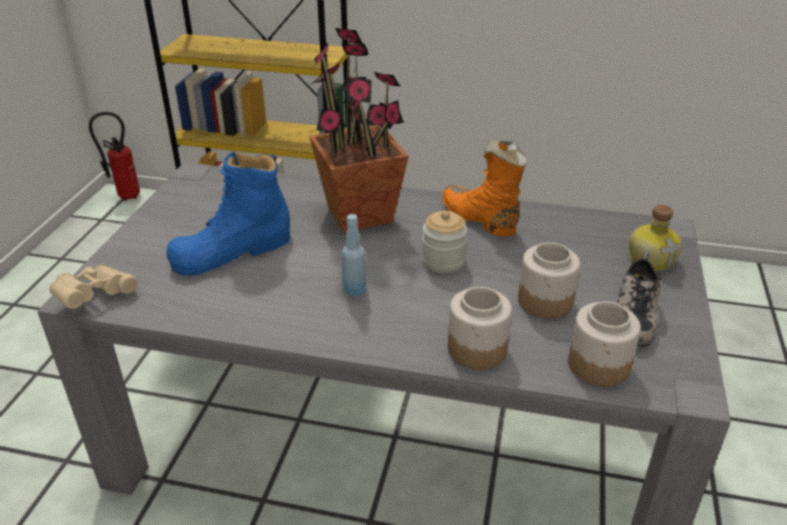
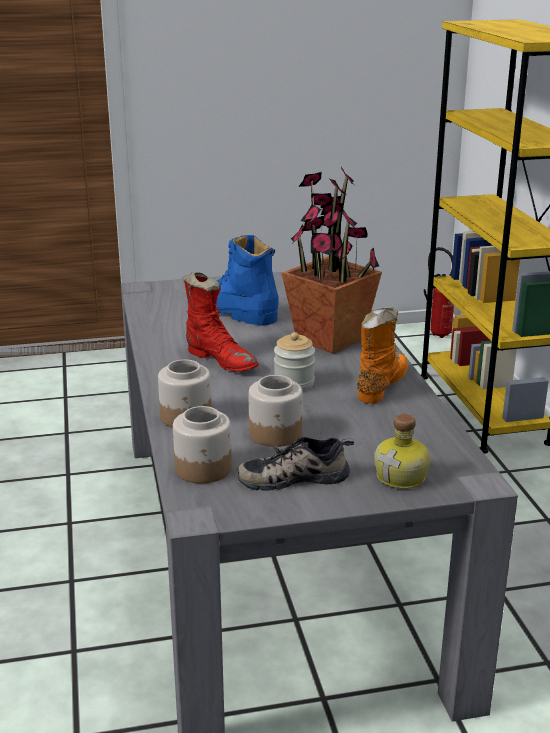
camera: 65 degrees right, 10 degrees down
beige binoculars [49,265,137,309] -> none
blue bottle [342,214,366,297] -> red boot [182,272,259,372]

